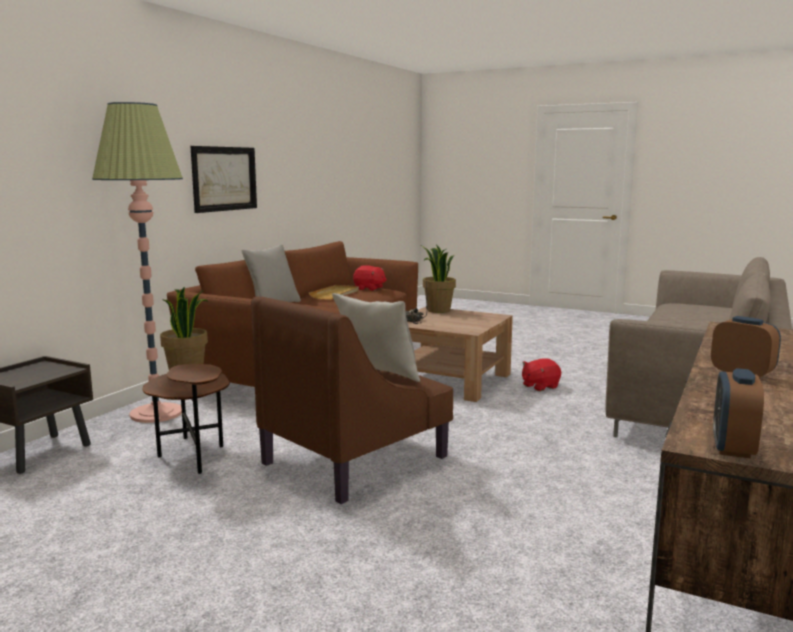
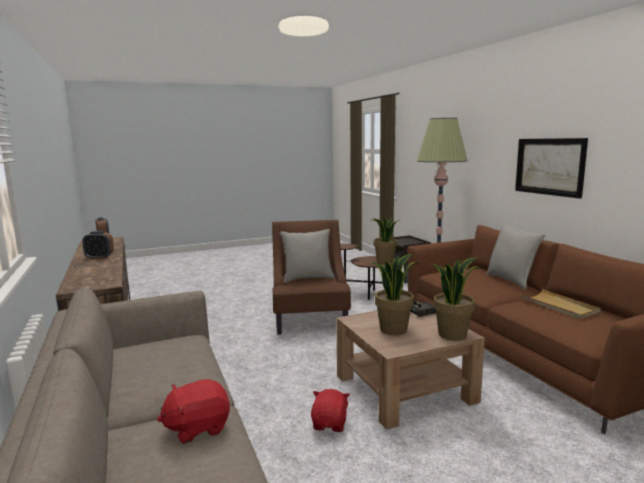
camera: 130 degrees right, 0 degrees up
red plush toy [353,265,387,291] -> red plush toy moved to [157,379,230,444]
none -> potted plant [371,254,419,335]

